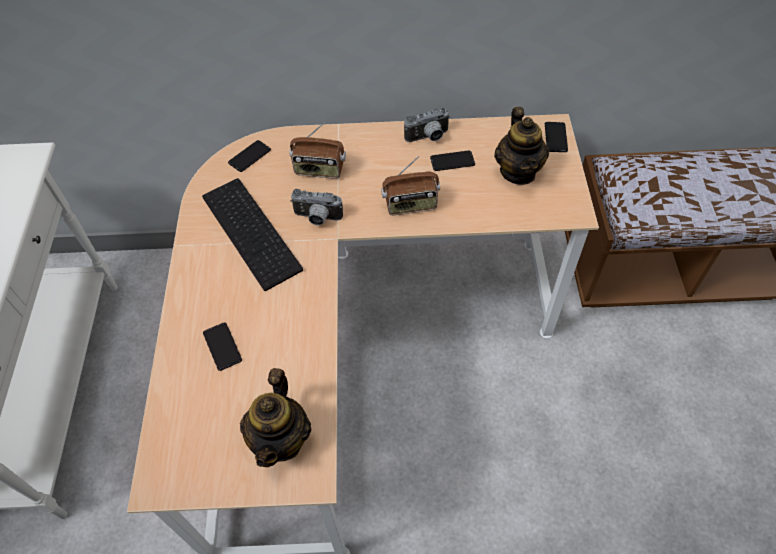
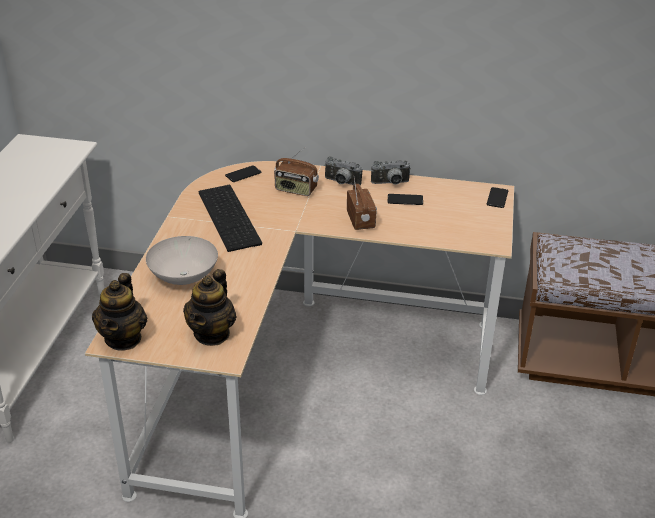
camera: 10 degrees right, 20 degrees down
phone [203,323,242,371] -> white bowl [146,236,218,285]
camera [290,189,343,225] -> camera moved to [324,156,363,185]
radio [381,156,440,215] -> radio turned 105 degrees counterclockwise [347,178,377,230]
teapot [494,107,549,185] -> teapot moved to [92,273,147,351]

